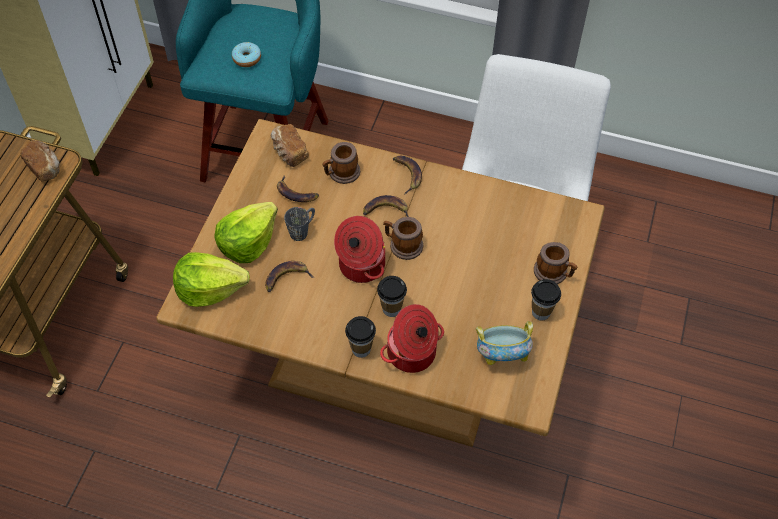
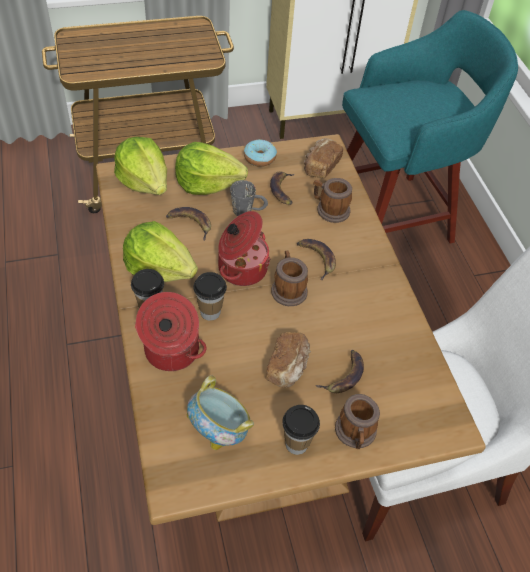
camera: 55 degrees right, 5 degrees down
bread [20,140,60,182] -> bread moved to [266,332,311,388]
donut [232,42,261,67] -> donut moved to [244,139,277,167]
banana [393,156,422,194] -> banana moved to [315,350,364,393]
none -> lettuce [123,221,198,282]

